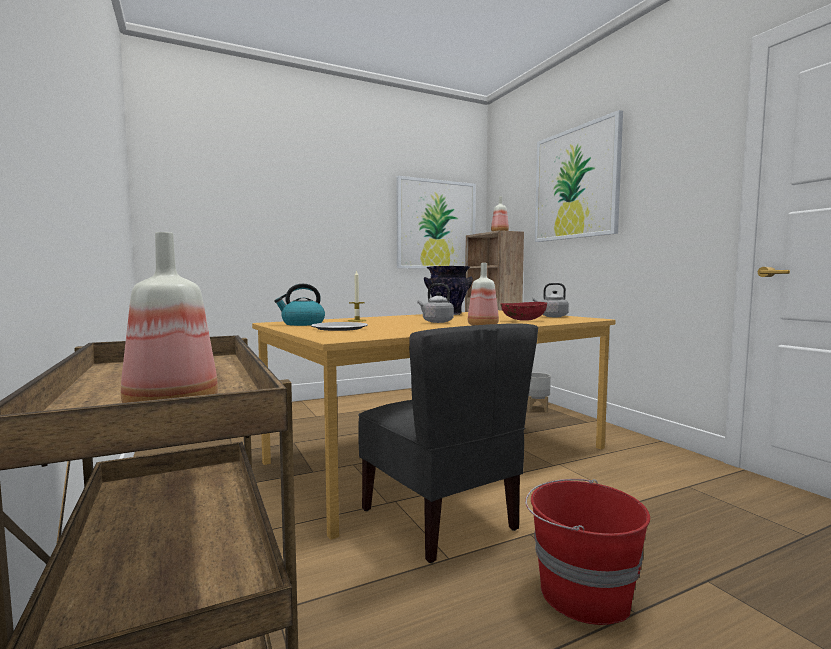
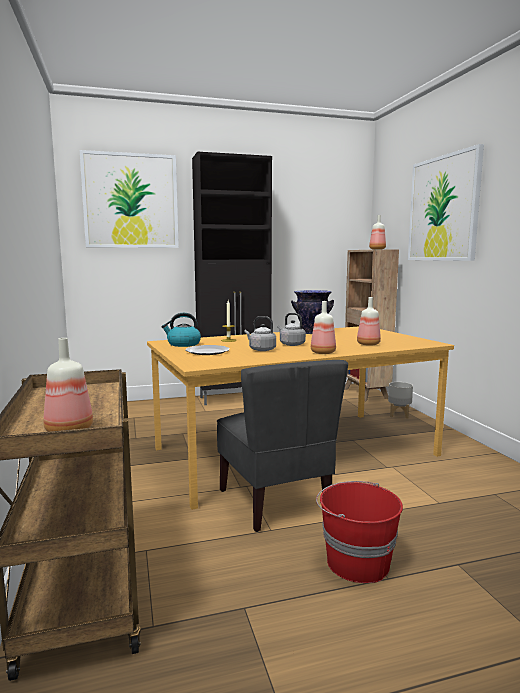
camera: 10 degrees right, 5 degrees up
picture [396,176,476,269] -> picture moved to [80,150,179,248]
red bowl [500,302,547,321] -> bottle [357,297,381,346]
grey kettle [532,283,569,317] -> grey kettle moved to [245,316,276,351]
none -> black cabinet [192,152,272,405]

